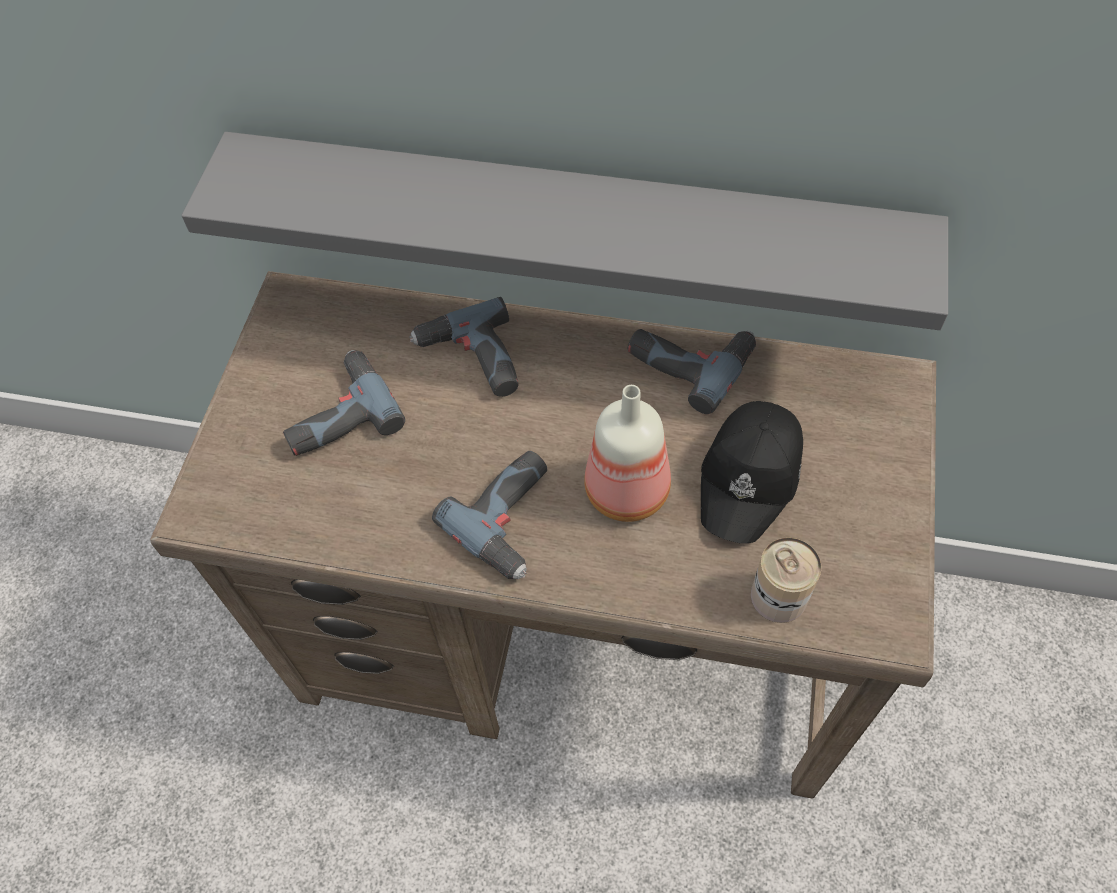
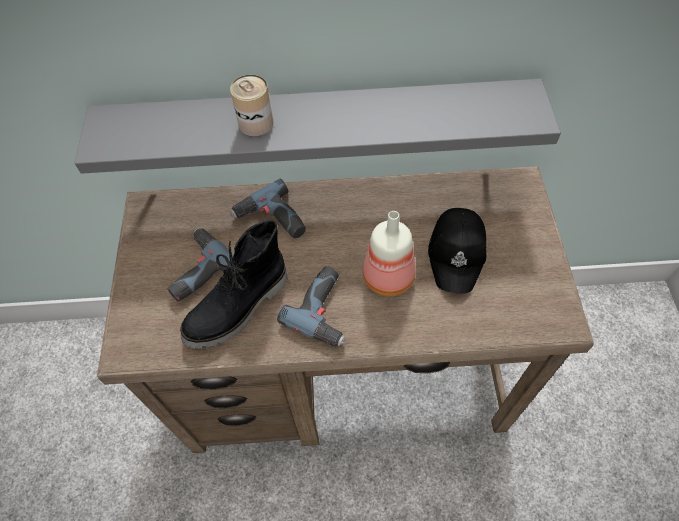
camera: 15 degrees left, 0 degrees up
power drill [628,329,756,414] -> none
can [751,538,821,623] -> can moved to [230,75,273,137]
none -> black boot [180,220,288,349]

